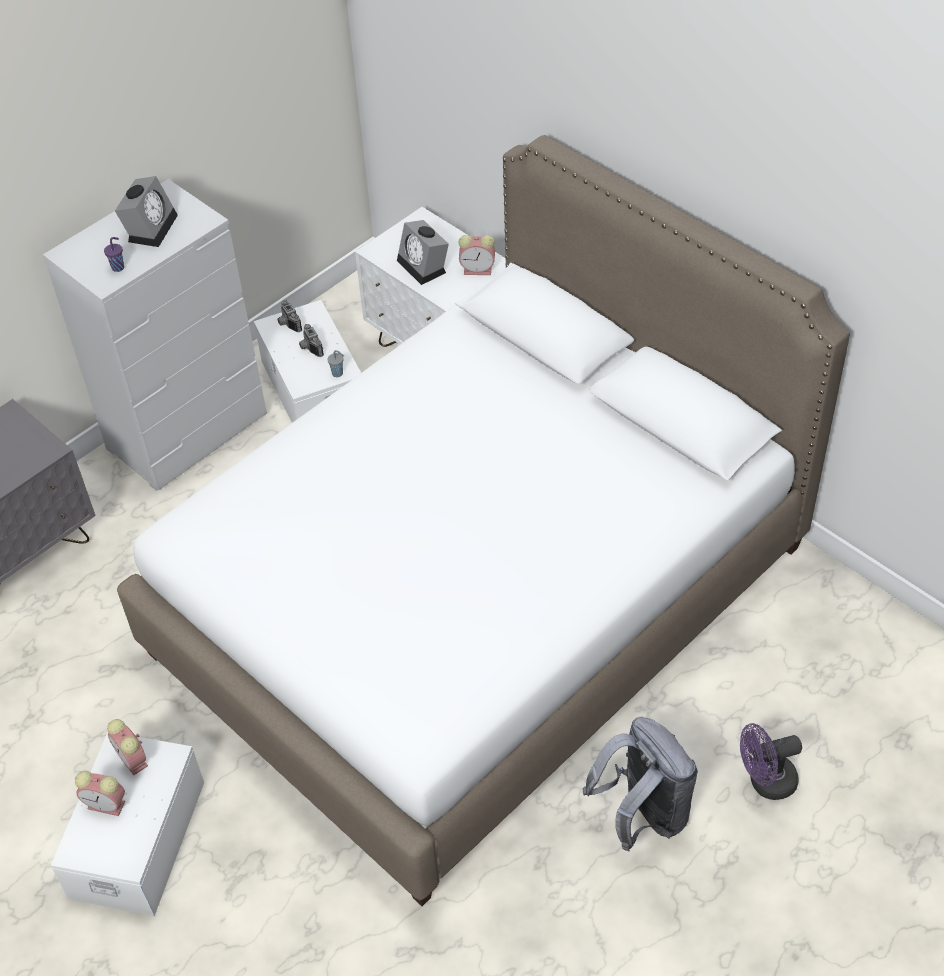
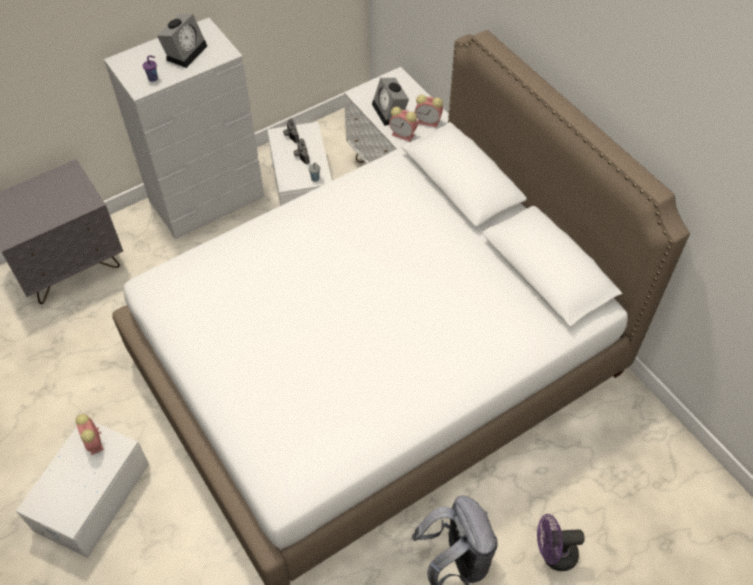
camera: 10 degrees right, 5 degrees up
alarm clock [75,771,125,816] -> alarm clock moved to [389,107,418,141]

